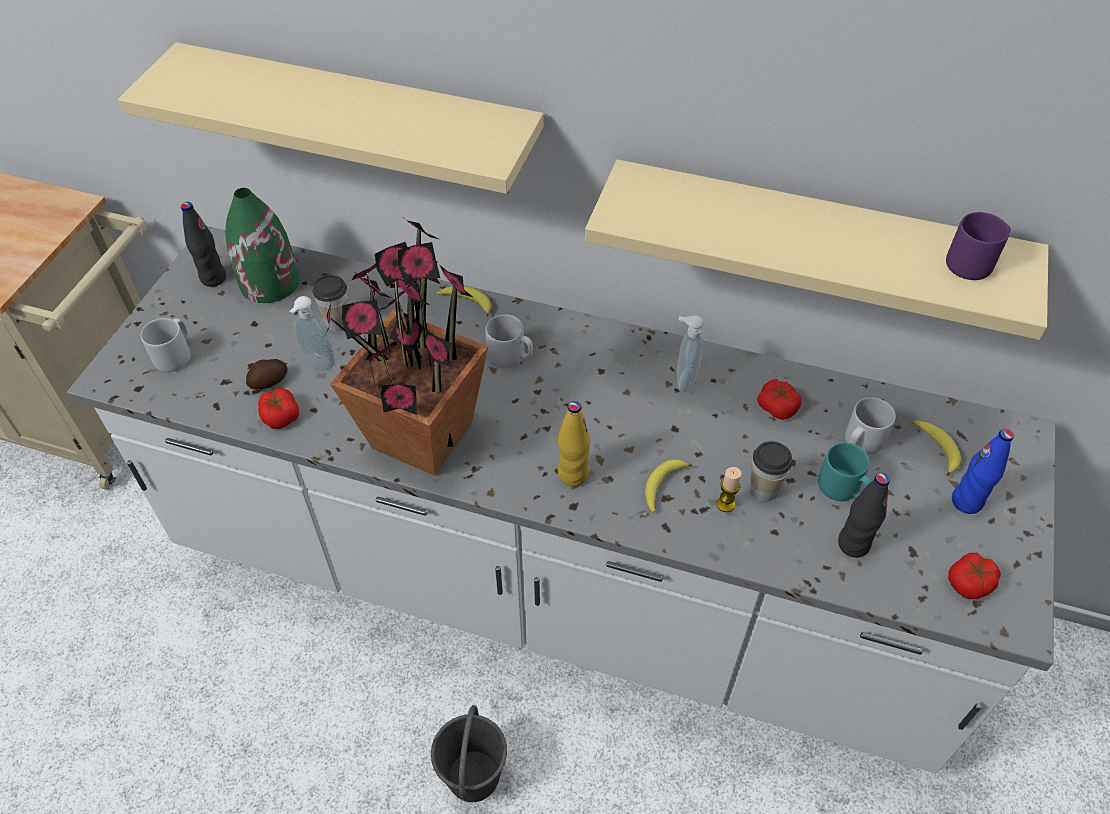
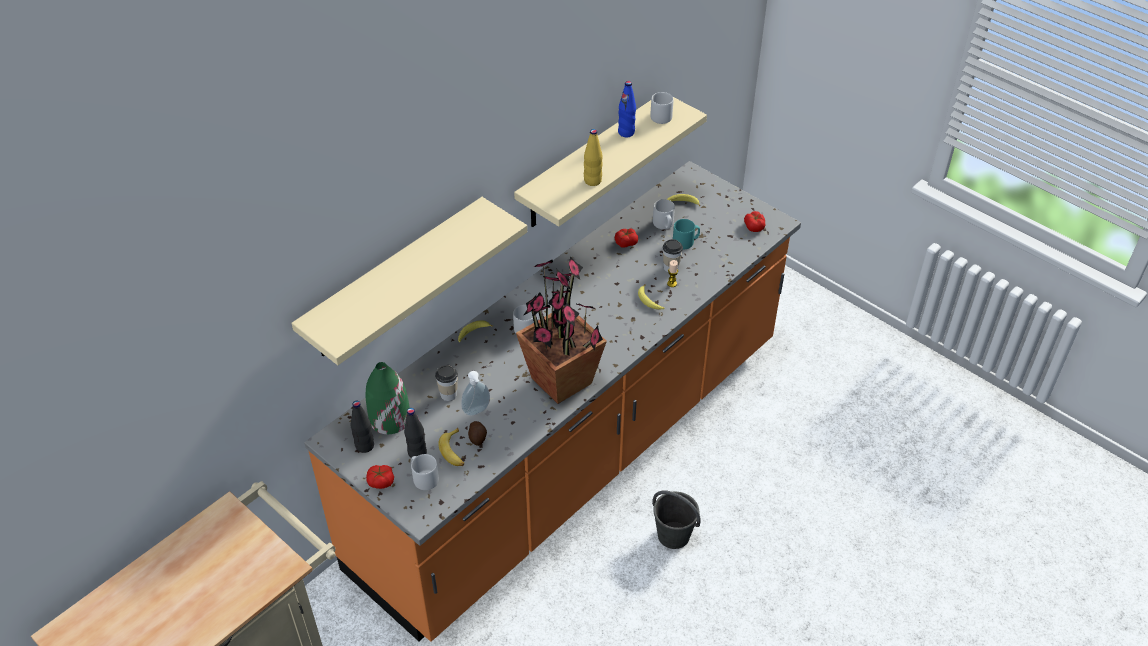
camera: 65 degrees left, 5 degrees down
white counter [67,226,1055,774] -> orange counter [304,161,801,642]
tomato [258,388,299,429] -> tomato moved to [366,465,394,489]
yellow bottle [558,401,590,487] -> yellow bottle moved to [584,129,603,186]
soap dispenser [677,315,704,392] -> none
black bottle [838,473,890,558] -> black bottle moved to [404,408,427,458]
purple mug [946,212,1011,280] -> grey mug [650,92,673,124]
blue bottle [952,429,1014,514] -> blue bottle moved to [618,81,636,137]
none -> banana [438,428,464,466]

